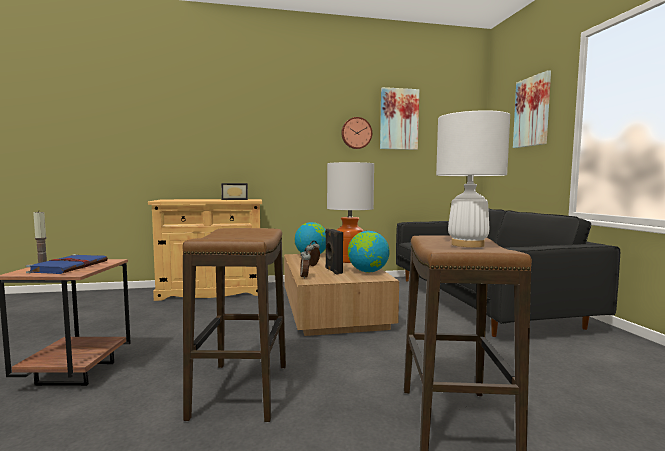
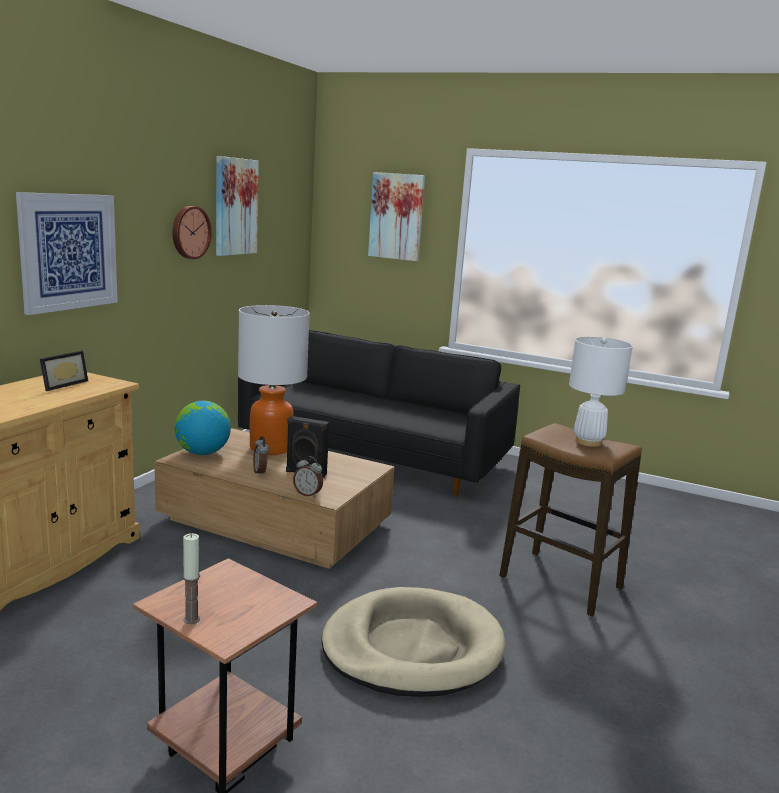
camera: 55 degrees left, 10 degrees up
blue book [26,254,108,274] -> none
stool [182,228,286,422] -> beige dog bed [322,587,505,697]
globe [348,231,390,272] -> none
none -> picture [16,192,118,315]

